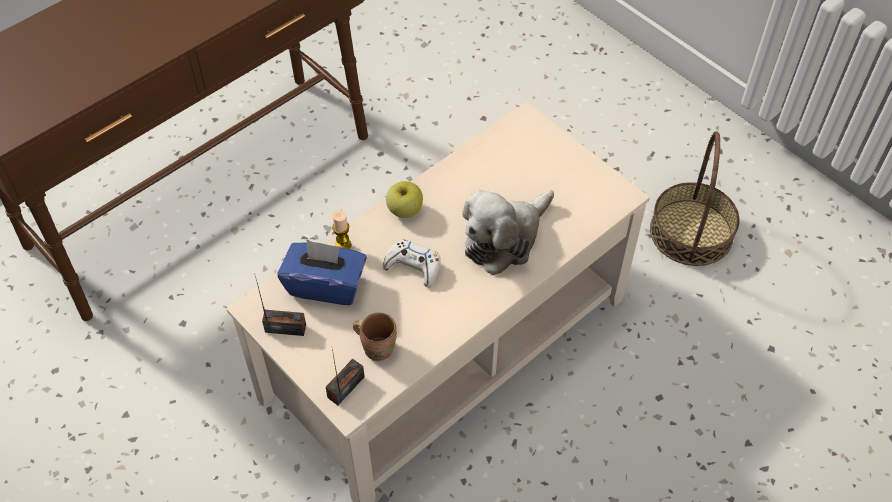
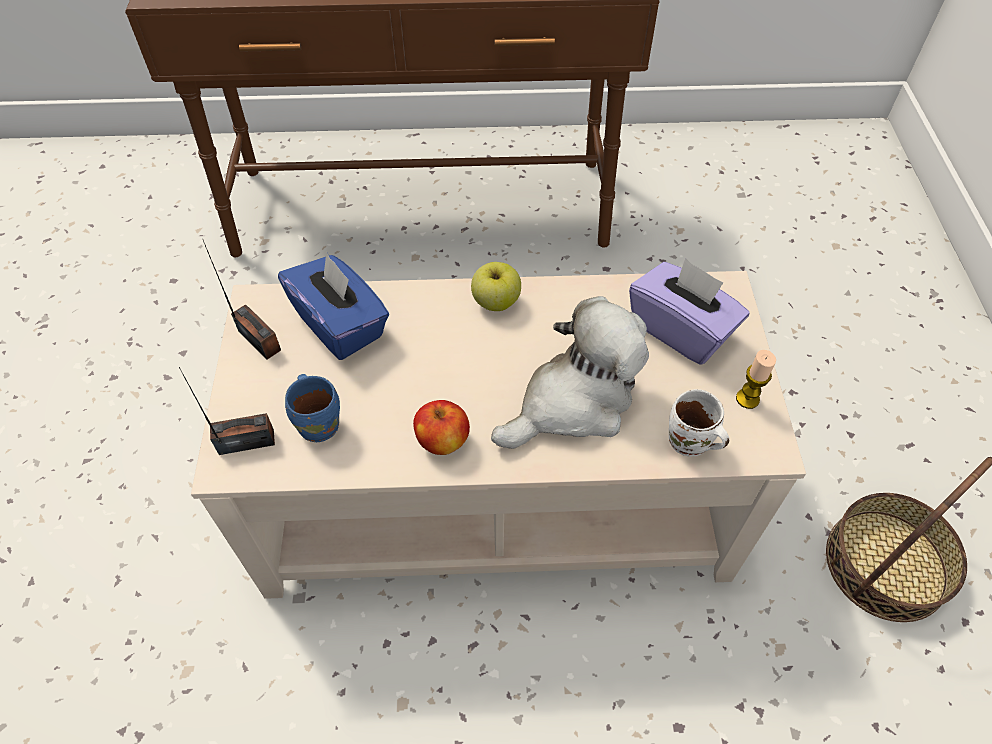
camera: 40 degrees right, 0 degrees up
candle [332,210,352,249] -> candle moved to [736,350,776,409]
brown mug [353,312,397,361] -> blue mug [285,374,340,442]
white game controller [383,240,441,287] -> none
plush toy [462,190,554,275] -> plush toy turned 150 degrees clockwise [491,296,649,449]
none -> apple [413,400,470,455]
none -> purple tissue box [629,258,750,365]
none -> white mug [669,389,730,457]

